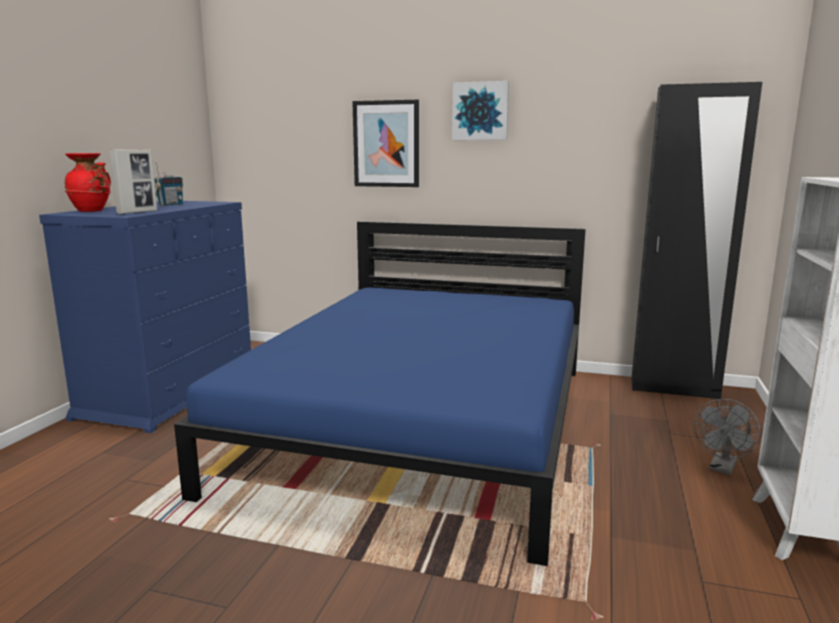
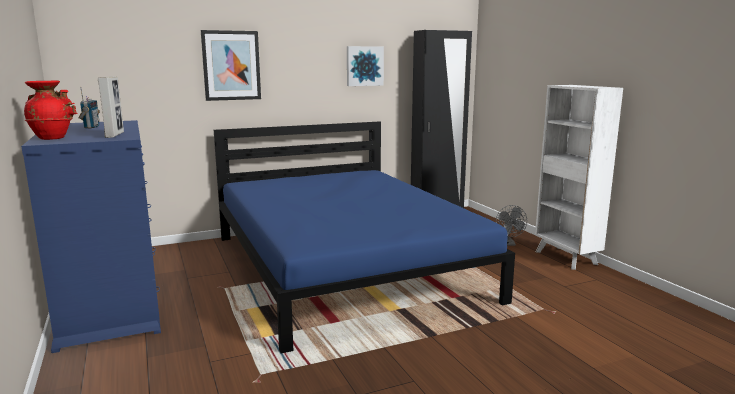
camera: 40 degrees left, 0 degrees up
picture [452,81,509,140] -> picture moved to [347,46,384,86]

